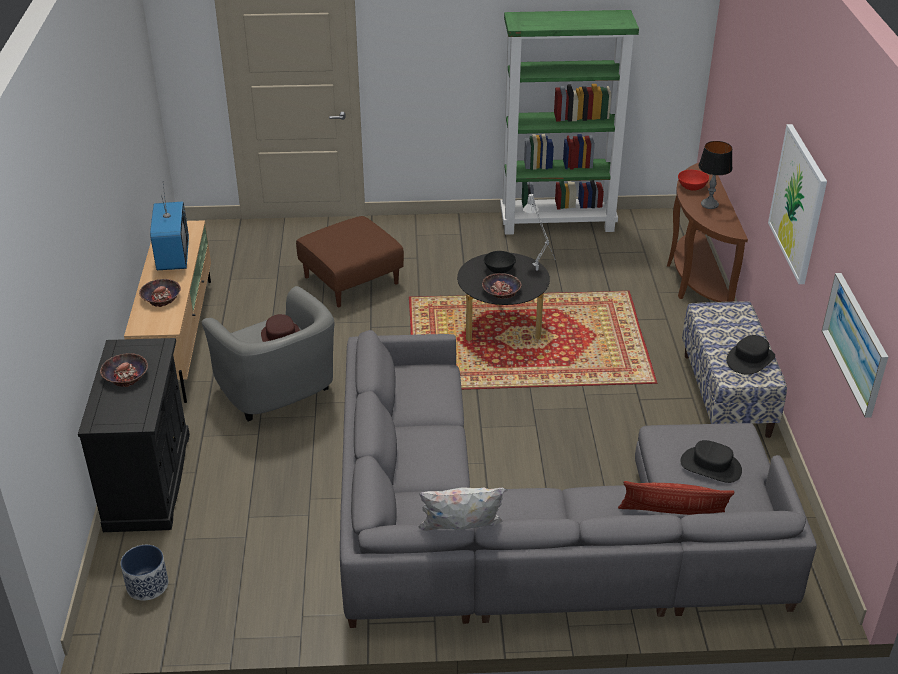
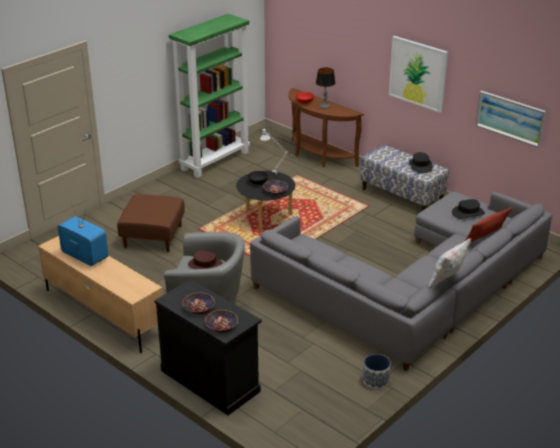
camera: 45 degrees left, 5 degrees down
planter [121,545,168,601] -> planter moved to [363,354,391,389]
bowl [139,279,181,307] -> bowl moved to [205,310,238,333]

